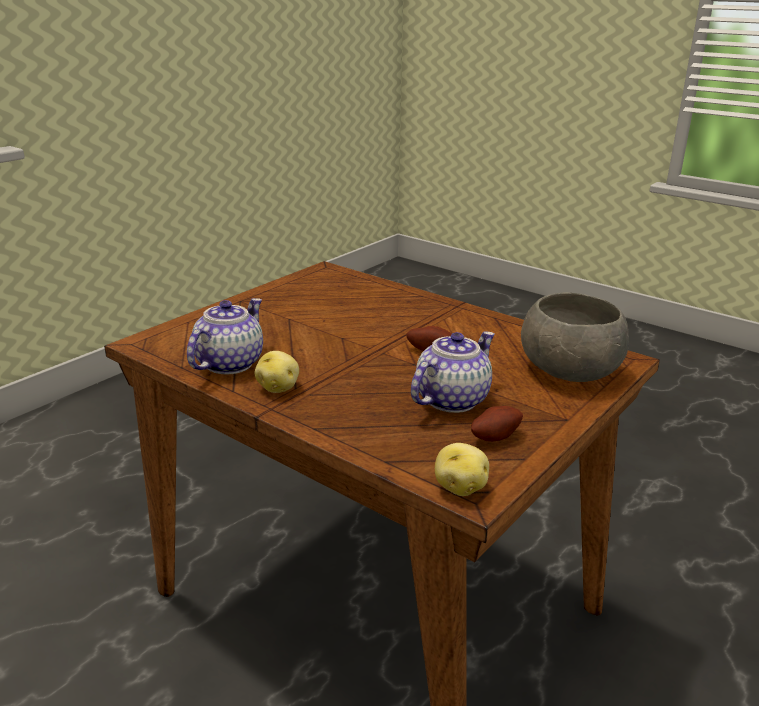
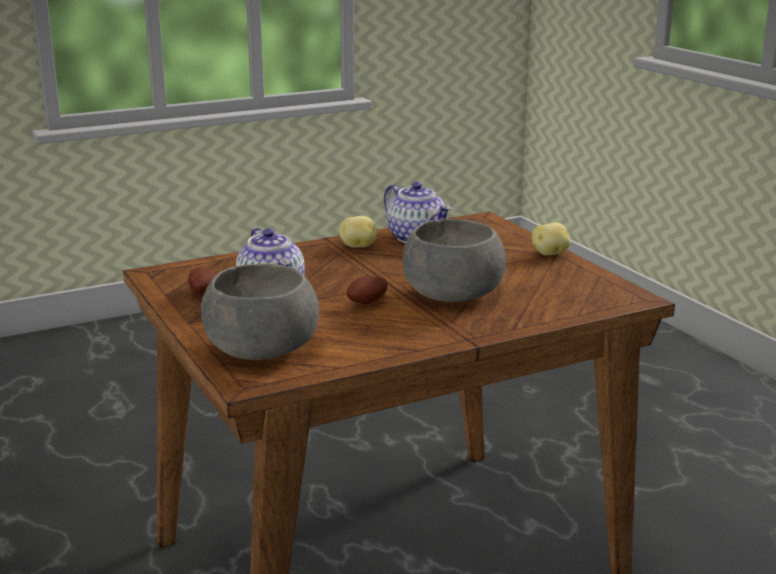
camera: 115 degrees right, 5 degrees down
potato [435,443,489,496] -> potato moved to [532,222,570,255]
none -> grey bowl [402,219,506,302]

